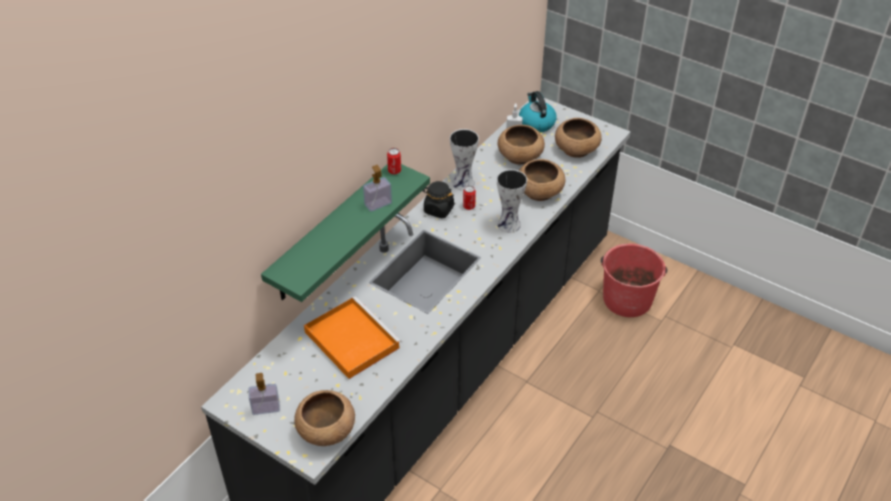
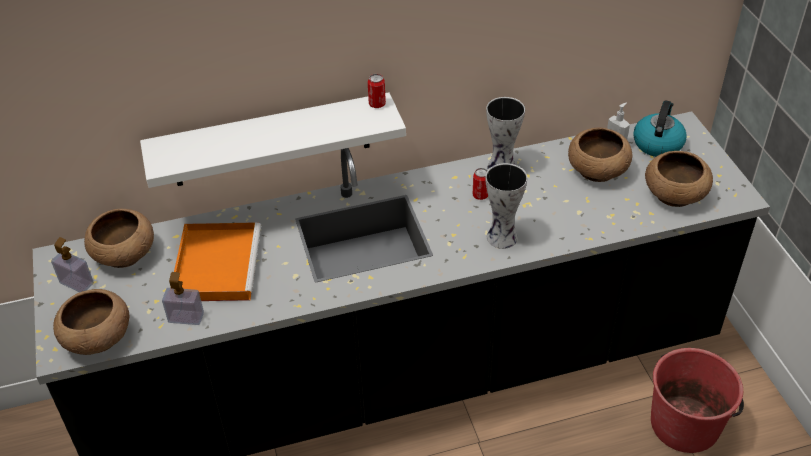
camera: 40 degrees right, 0 degrees up
green shelf [261,164,430,302] -> white shelf [140,92,406,188]
soap dispenser [363,165,392,212] -> soap dispenser moved to [162,272,204,325]
black jar [423,181,455,218] -> none
brown bowl [519,159,565,201] -> brown bowl moved to [84,209,154,268]

